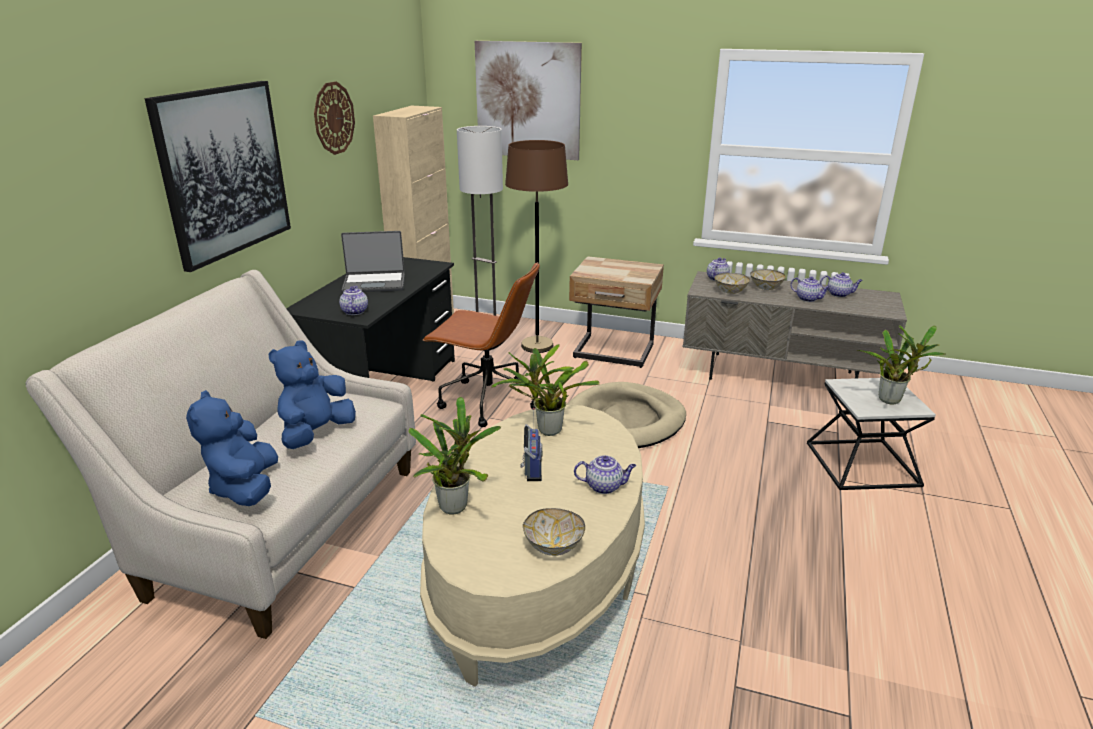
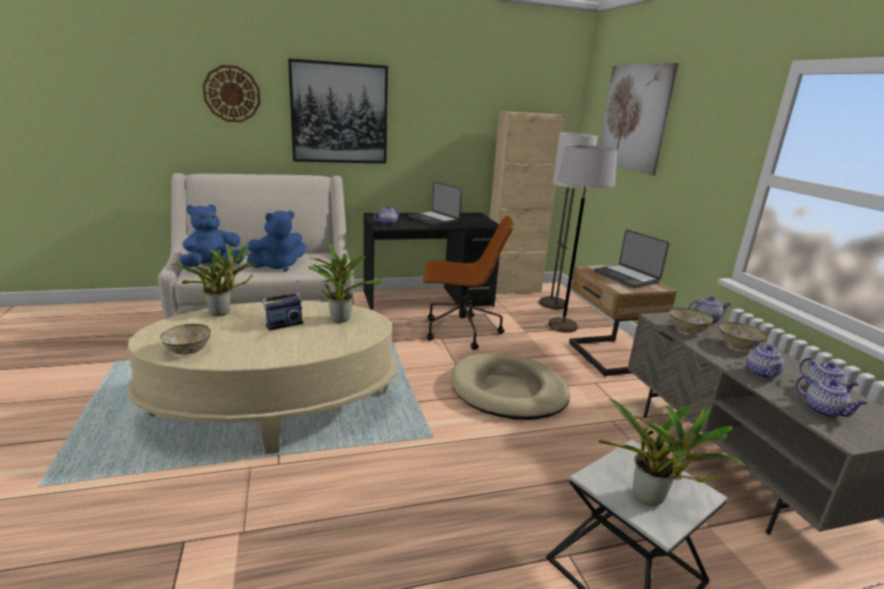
camera: 55 degrees right, 5 degrees down
blue plush toy [269,340,356,449] -> blue plush toy turned 150 degrees clockwise [247,211,306,271]
wall clock [314,81,355,155] -> wall clock moved to [203,65,260,122]
brown office chair [423,262,540,427] -> brown office chair turned 75 degrees counterclockwise [423,216,514,350]
brown floor lamp [505,140,568,353] -> grey floor lamp [548,144,618,333]
teapot [574,455,636,494] -> teapot moved to [796,375,867,417]
none -> laptop [594,229,670,288]

